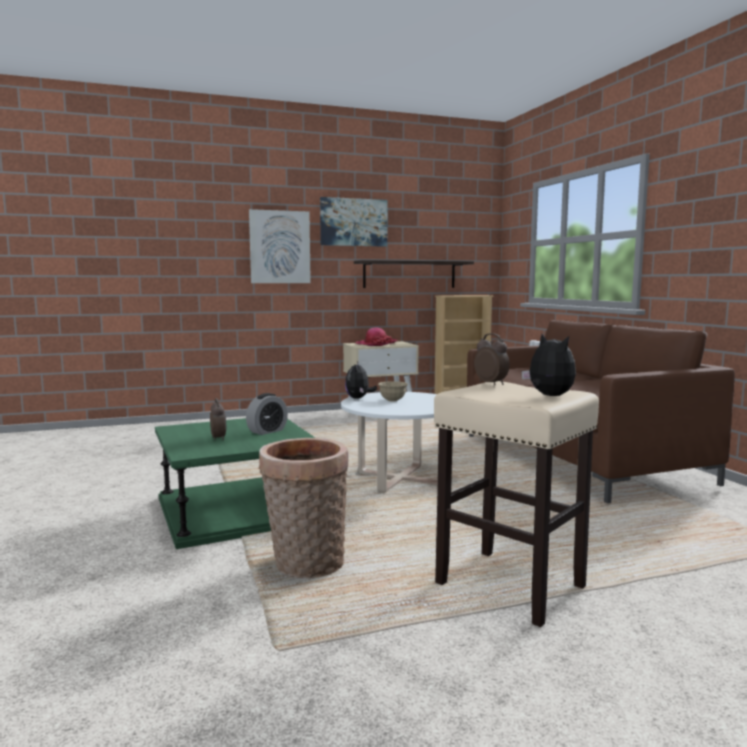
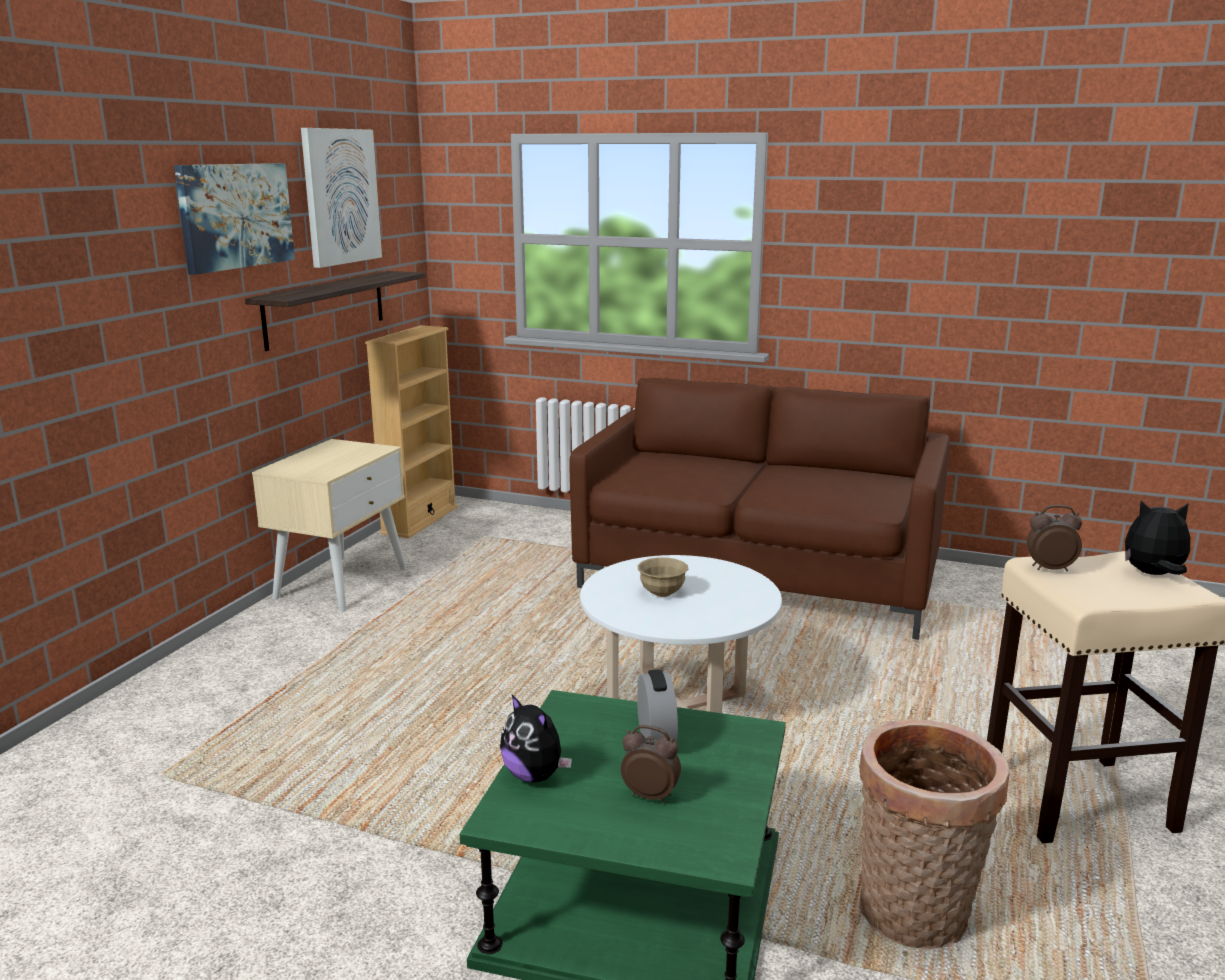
camera: 50 degrees left, 10 degrees up
picture [249,209,311,283] -> picture moved to [301,128,382,268]
plush toy [345,361,377,399] -> plush toy moved to [500,695,572,782]
hat [355,327,397,346] -> none

